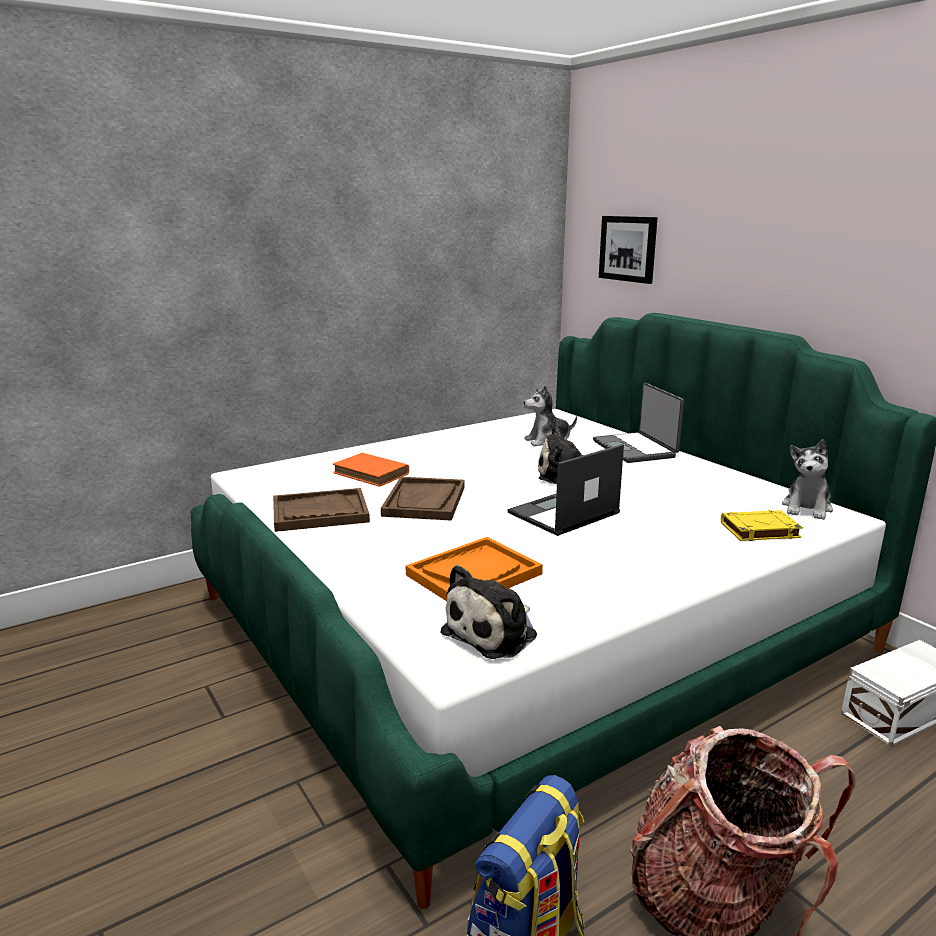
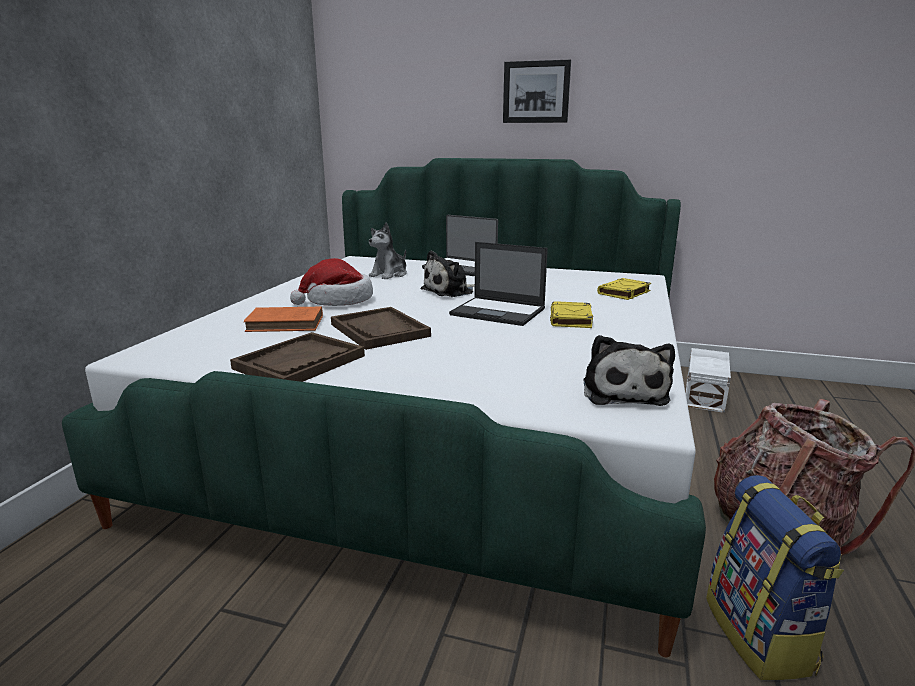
camera: 40 degrees left, 0 degrees up
orange tray [405,537,543,601] -> none
laptop [507,444,624,536] -> laptop turned 75 degrees counterclockwise [449,242,548,326]
picture [599,216,658,284] -> picture moved to [503,60,571,123]
plush toy [782,439,833,520] -> none
none -> hat [290,258,373,306]
none -> yellow book [550,301,593,328]

